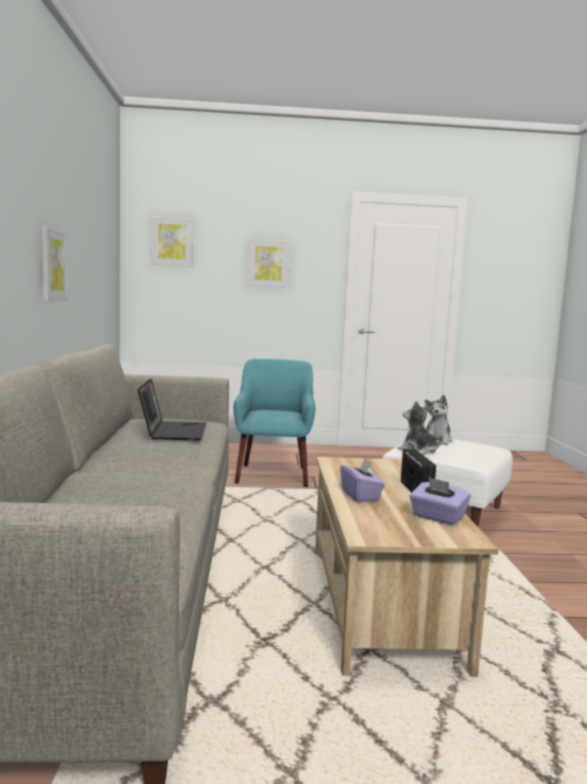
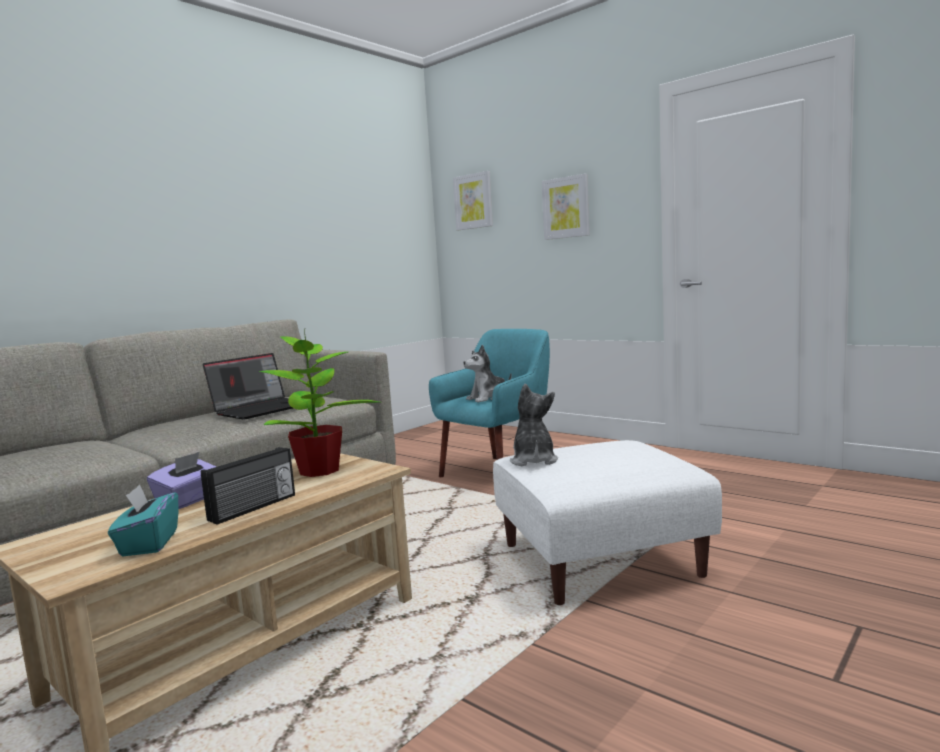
camera: 45 degrees right, 0 degrees up
picture [42,226,68,301] -> none
purple tissue box [409,477,471,525] -> turquoise tissue box [108,484,178,556]
plush toy [425,395,453,445] -> plush toy moved to [463,345,511,403]
none -> potted plant [259,333,380,477]

